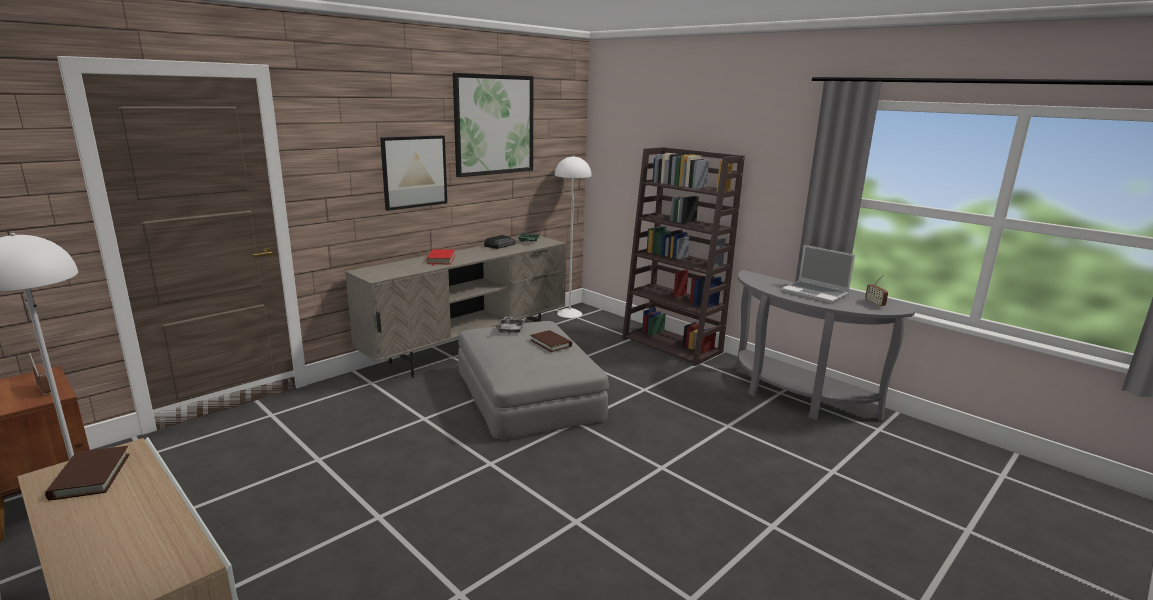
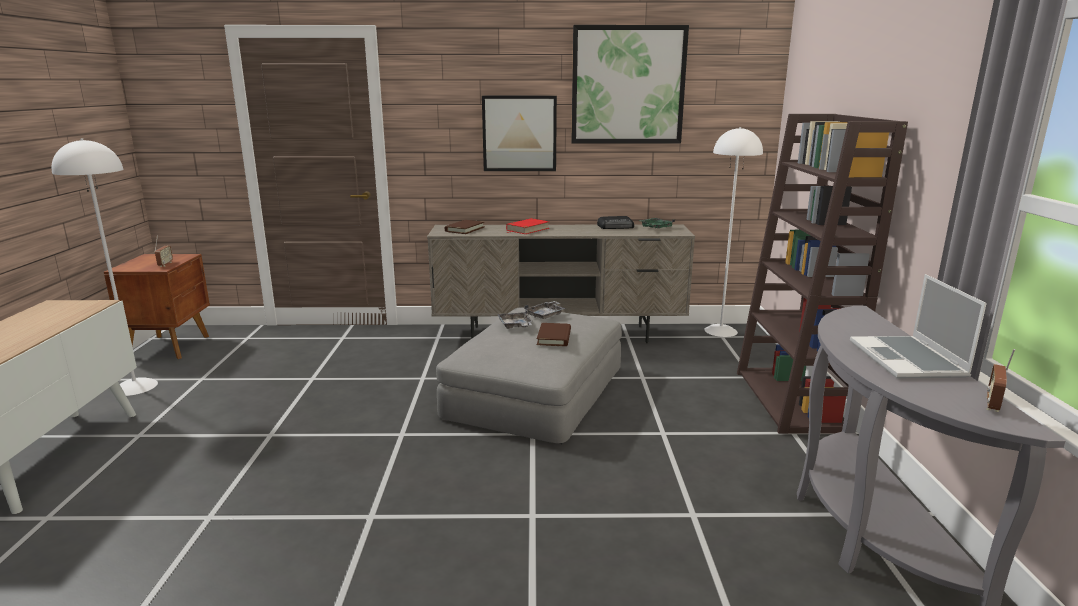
camera: 45 degrees right, 0 degrees up
brown book [45,446,130,500] -> brown book moved to [444,220,484,234]
none -> grey tray [497,310,533,329]

